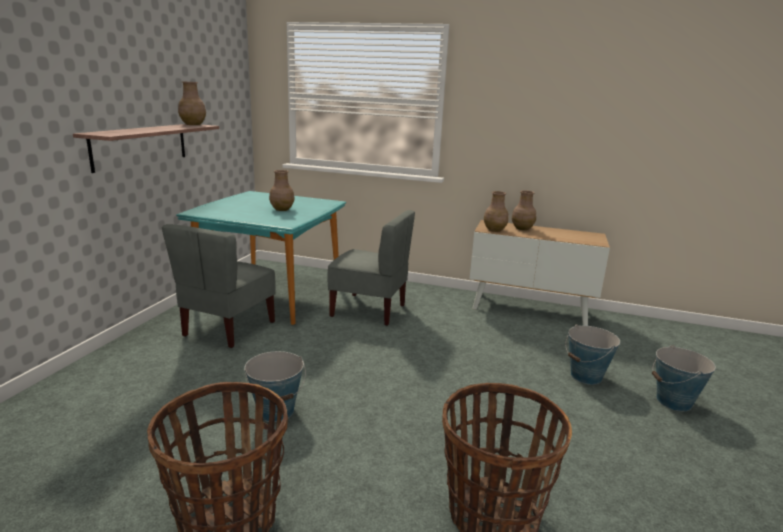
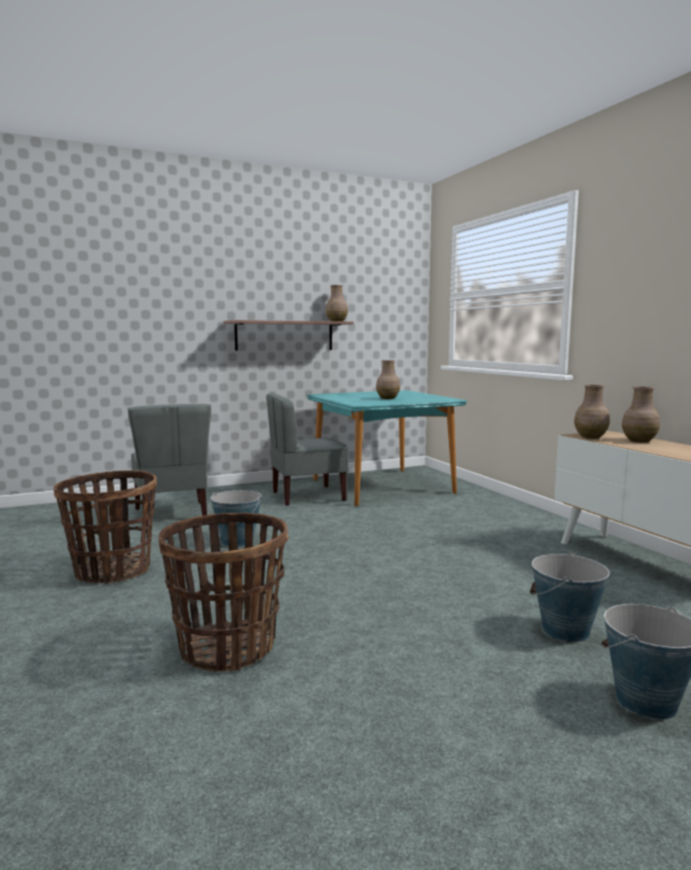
camera: 50 degrees right, 10 degrees down
grey chair [327,210,415,326] -> grey chair moved to [128,404,211,527]

